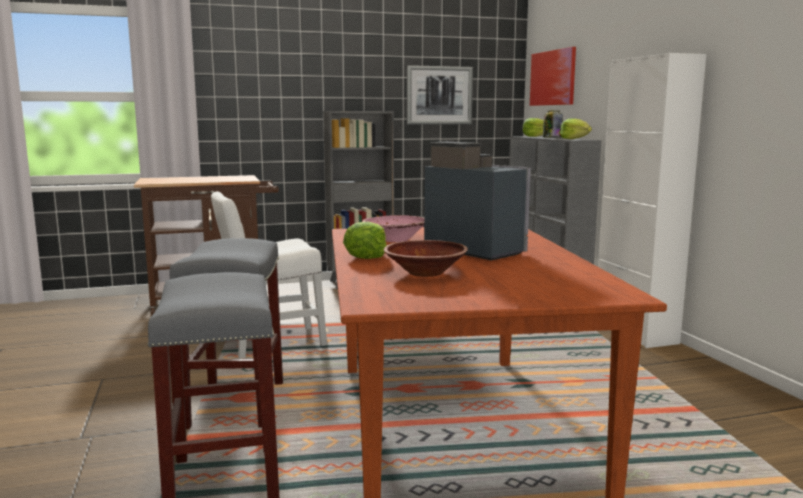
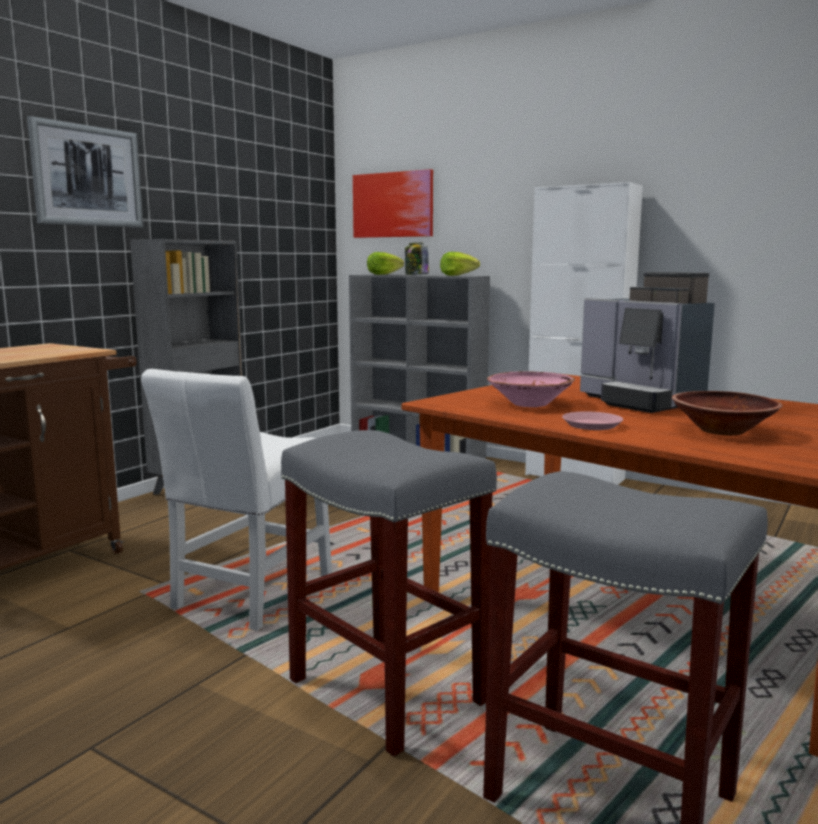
camera: 40 degrees left, 0 degrees up
lettuce [343,222,387,259] -> pink plate [562,411,623,430]
picture [407,65,473,125] -> picture moved to [27,116,143,228]
coffee machine [424,142,531,260] -> coffee machine turned 135 degrees counterclockwise [580,272,715,413]

